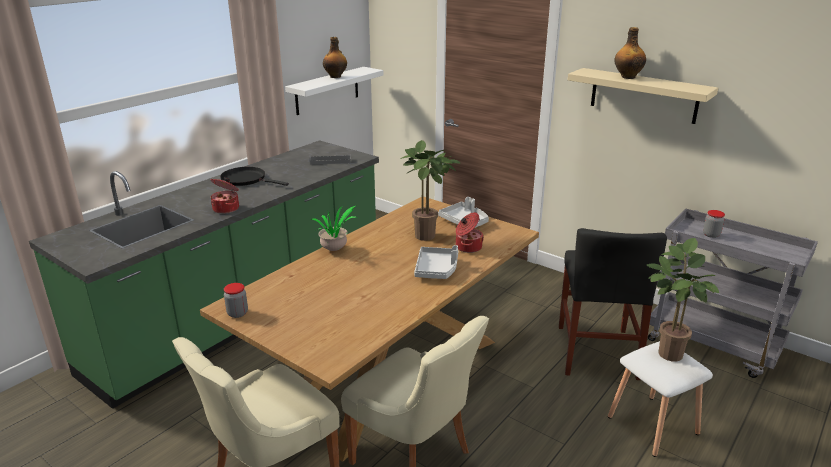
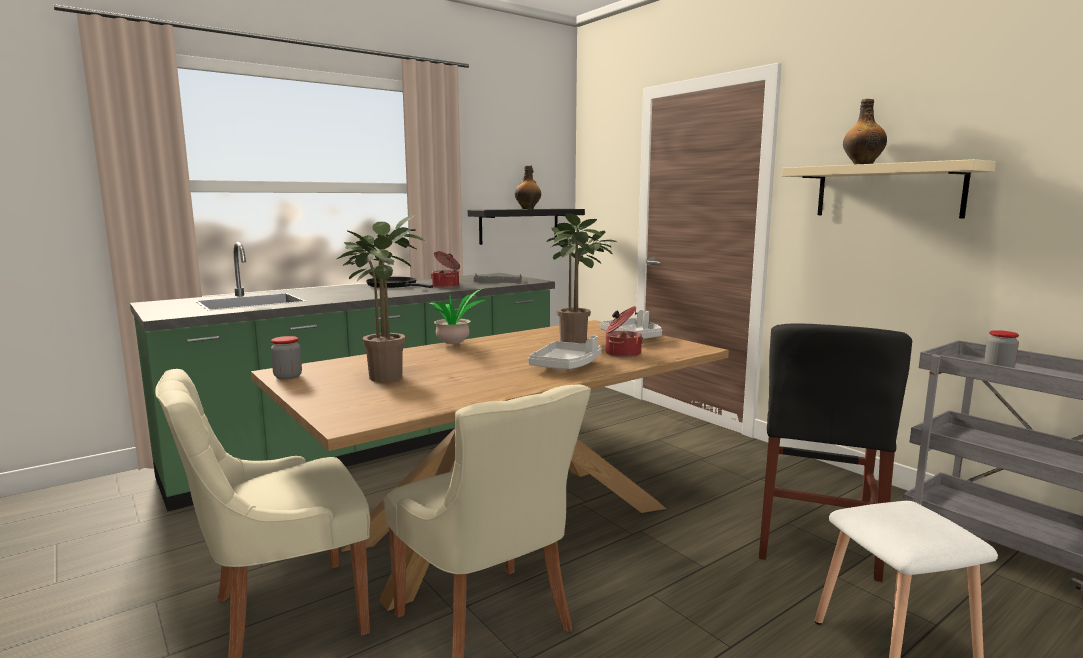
camera: 15 degrees right, 15 degrees down
cooking pot [211,178,239,214] -> cooking pot moved to [431,251,460,288]
white shelf [285,67,384,115] -> black shelf [468,209,585,245]
potted plant [647,238,719,361] -> potted plant moved to [337,215,425,382]

